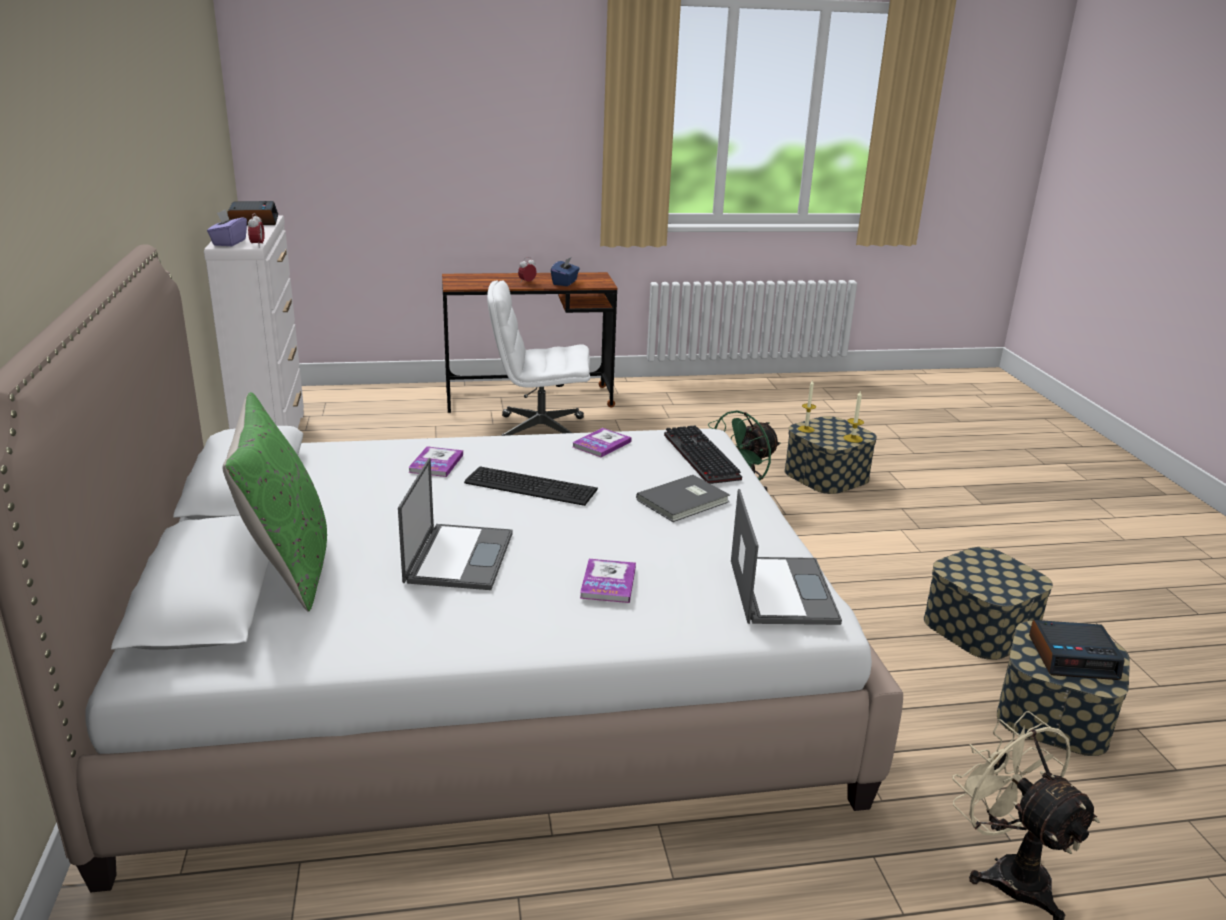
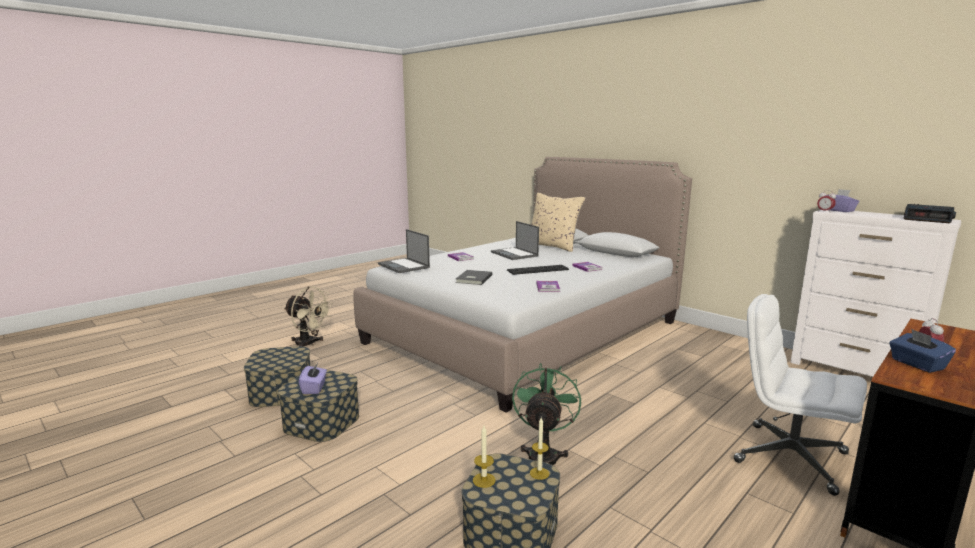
camera: 145 degrees right, 10 degrees down
green pillow [223,392,327,612] -> beige pillow [531,193,585,252]
white office chair [487,280,590,436] -> white office chair turned 105 degrees counterclockwise [734,294,867,496]
keyboard [664,425,742,484] -> none
alarm clock [1029,620,1125,680] -> none
none -> purple tissue box [299,363,327,394]

